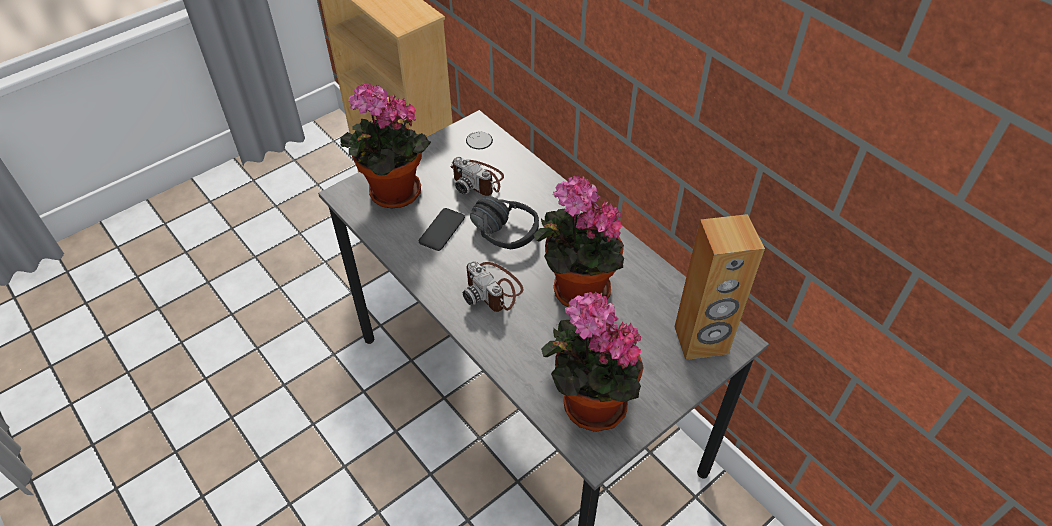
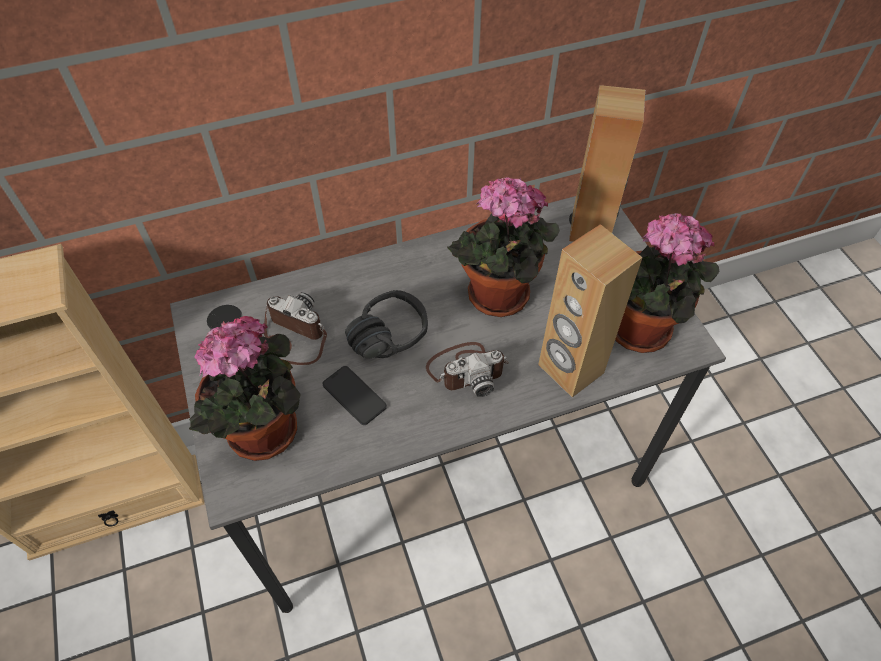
camera: 70 degrees left, 5 degrees up
camera [450,157,504,196] -> camera turned 120 degrees counterclockwise [264,292,327,365]
none -> brown speaker [538,224,643,397]

